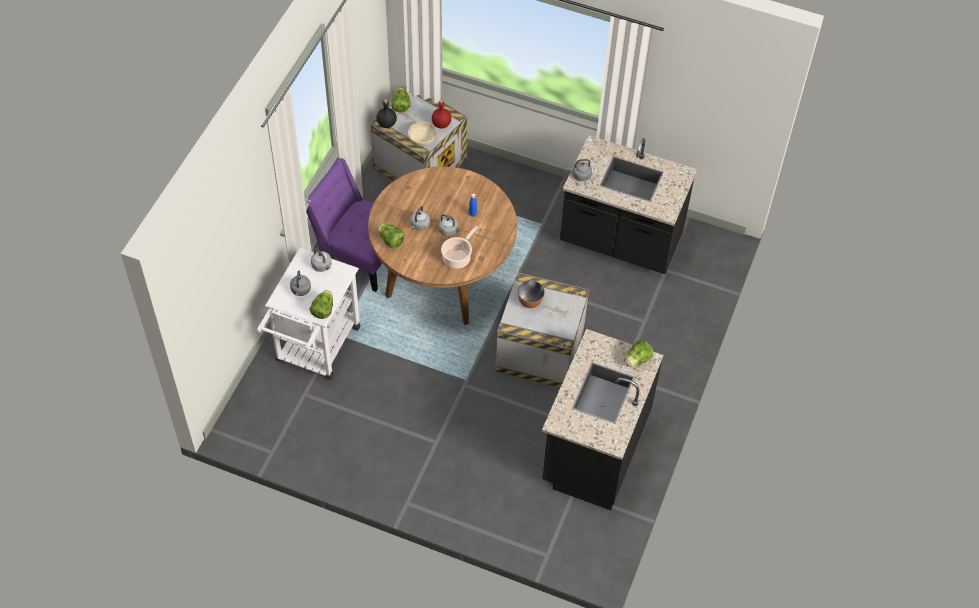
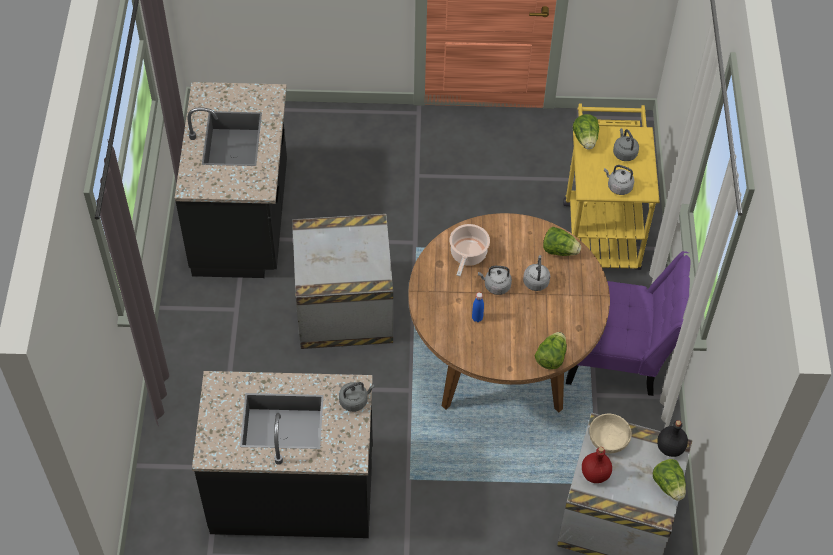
camera: 160 degrees right, 0 degrees up
white cart [257,248,360,380] -> yellow cart [563,104,660,270]
bowl [517,280,545,308] -> none
lettuce [625,340,653,367] -> lettuce moved to [535,332,567,370]

